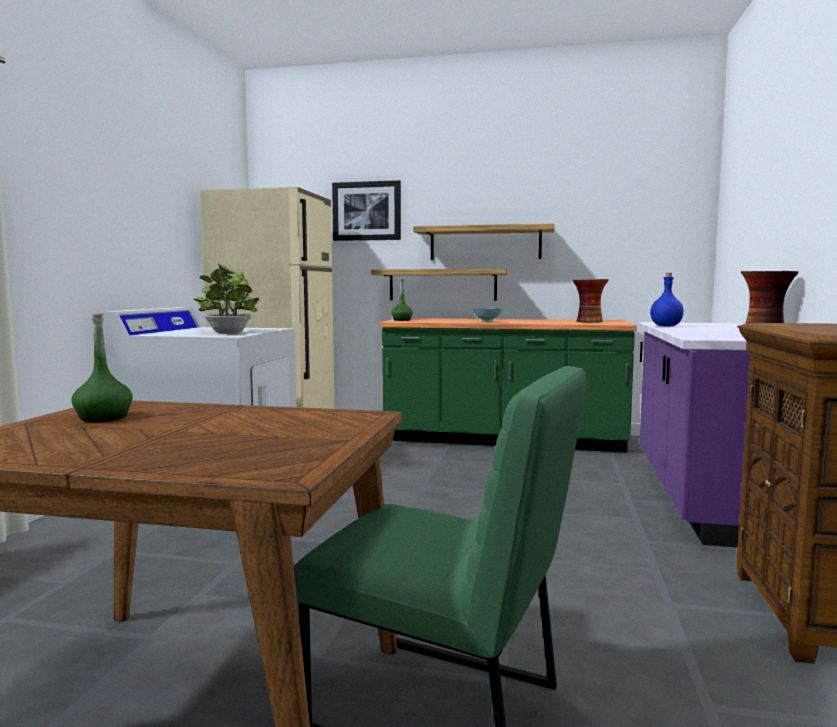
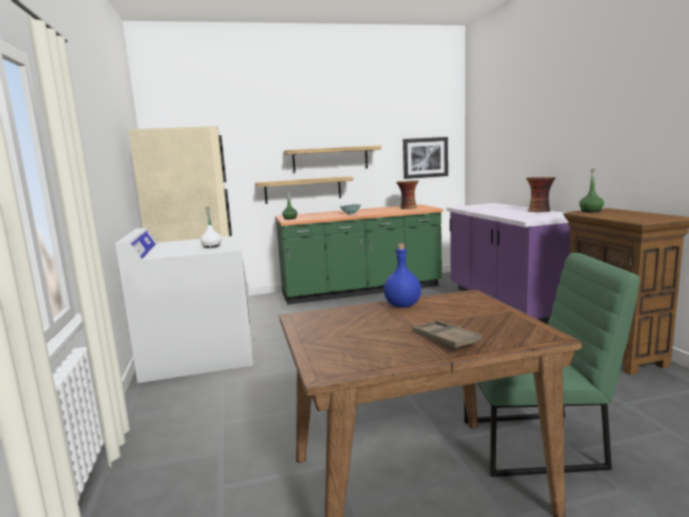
camera: 25 degrees left, 5 degrees up
green bottle [71,313,133,422] -> green bottle moved to [579,169,604,212]
potted plant [194,263,259,334] -> white bottle [200,206,222,248]
picture [332,180,401,241] -> picture moved to [403,137,448,179]
blue bottle [650,273,684,326] -> blue bottle moved to [384,243,421,308]
none -> brown tray [412,320,482,350]

